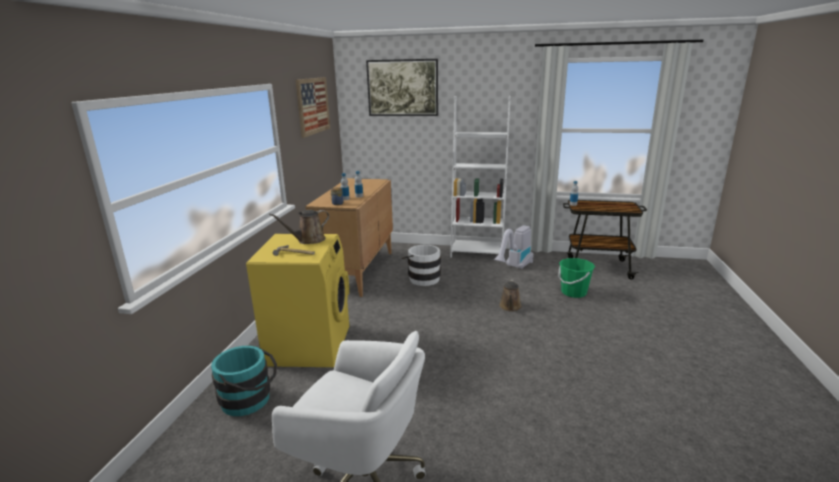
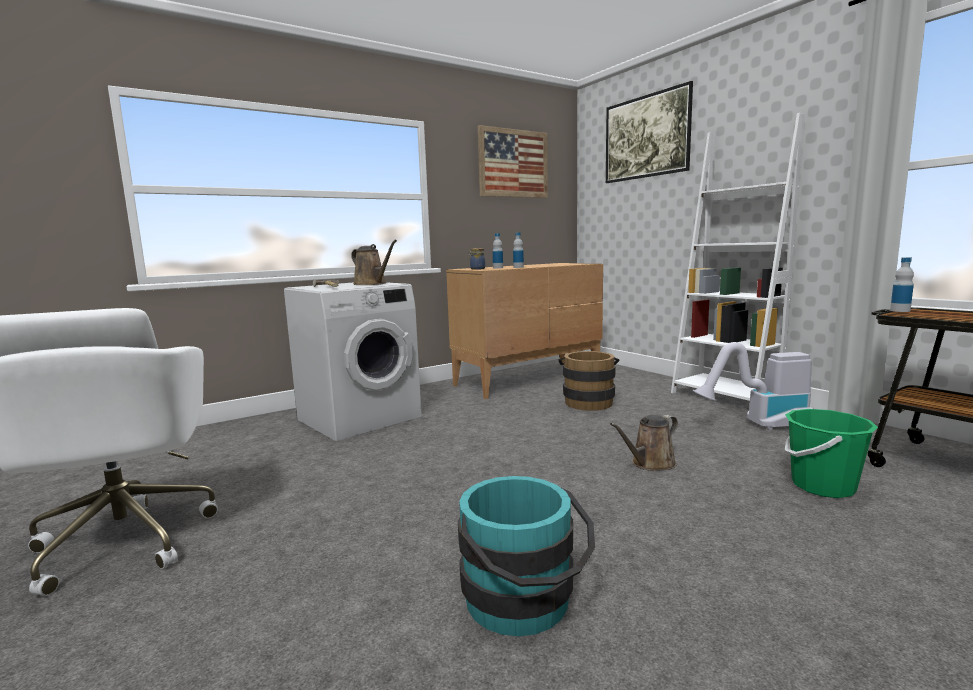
camera: 45 degrees right, 10 degrees down
turquoise bucket [211,346,277,416] -> turquoise bucket moved to [458,476,595,636]
yellow washing machine [246,234,349,367] -> white washing machine [284,282,422,441]
brown watering can [269,210,329,244] -> brown watering can turned 150 degrees counterclockwise [351,240,397,285]
white bucket [402,245,441,286] -> brown bucket [558,351,619,411]

